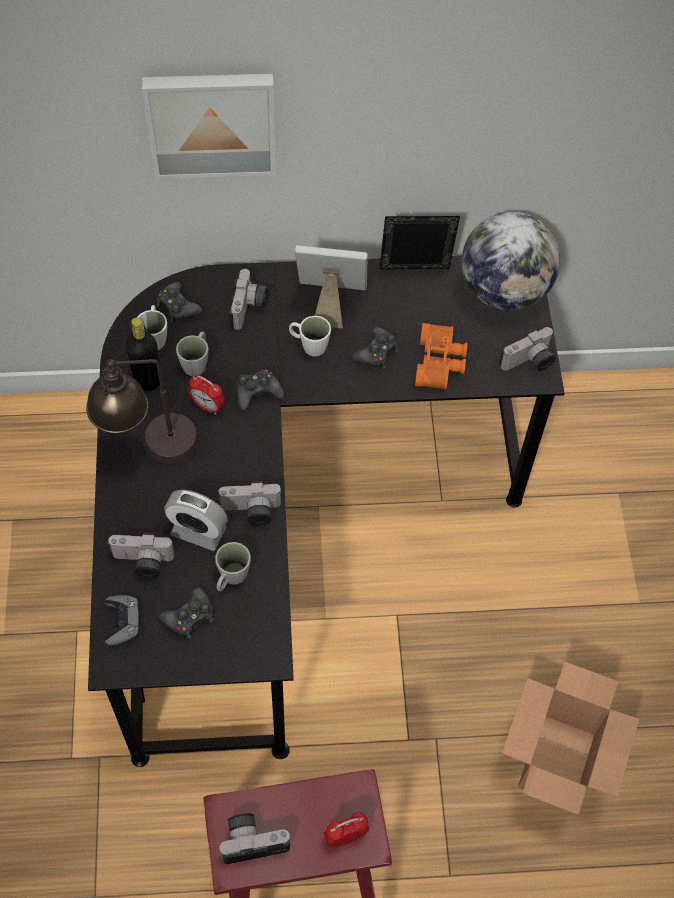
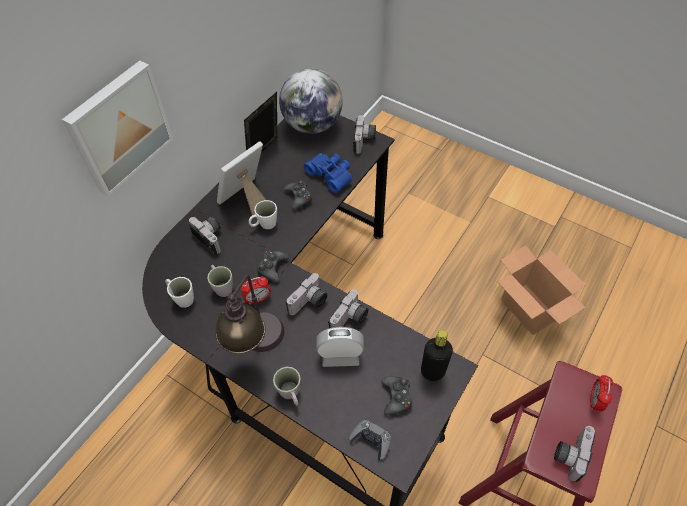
camera: 50 degrees left, 5 degrees down
camera [107,533,175,578] -> camera moved to [285,273,327,315]
black bottle [126,318,160,391] -> black bottle moved to [421,330,453,381]
black game controller [157,282,202,322] -> none
alarm clock [164,490,228,551] -> alarm clock turned 150 degrees counterclockwise [316,327,364,367]
grey mug [215,542,251,592] -> grey mug moved to [273,367,301,406]
orange binoculars [415,323,468,390] -> blue binoculars [304,153,352,194]

